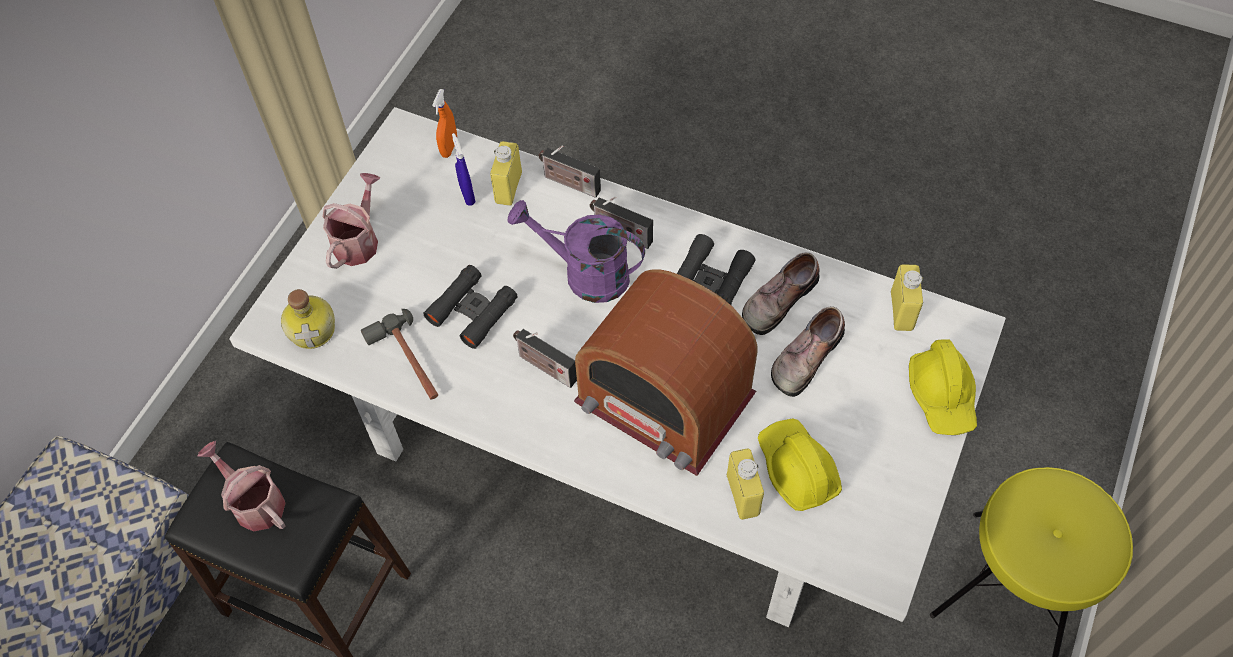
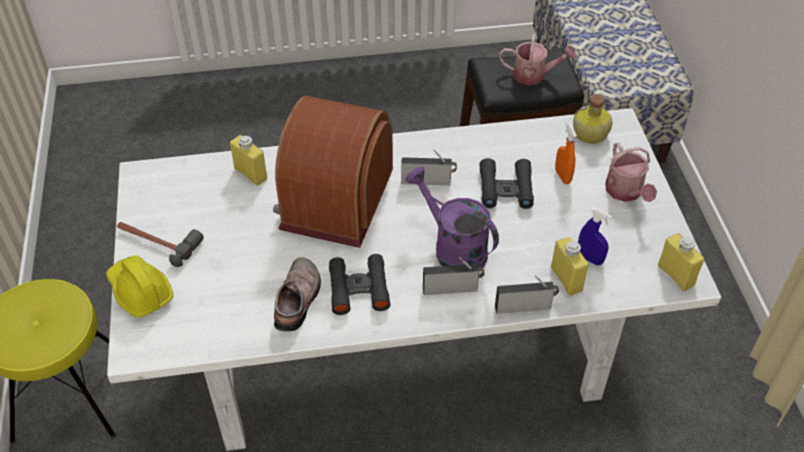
camera: 145 degrees right, 10 degrees down
hammer [361,309,438,400] -> hammer moved to [117,222,204,267]
orange spray bottle [432,89,457,158] -> orange spray bottle moved to [555,121,577,184]
purple watering can [508,200,645,303] -> purple watering can turned 120 degrees counterclockwise [405,167,499,268]
radio [574,269,758,476] -> radio turned 75 degrees counterclockwise [273,96,393,248]
yellow hard hat [758,418,842,511] -> none
shoe [771,306,845,397] -> none
yellow bottle [891,265,923,331] -> yellow bottle moved to [658,233,704,291]

